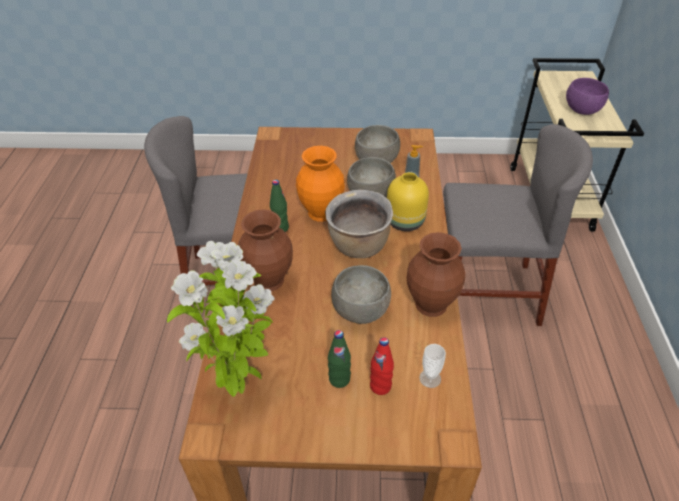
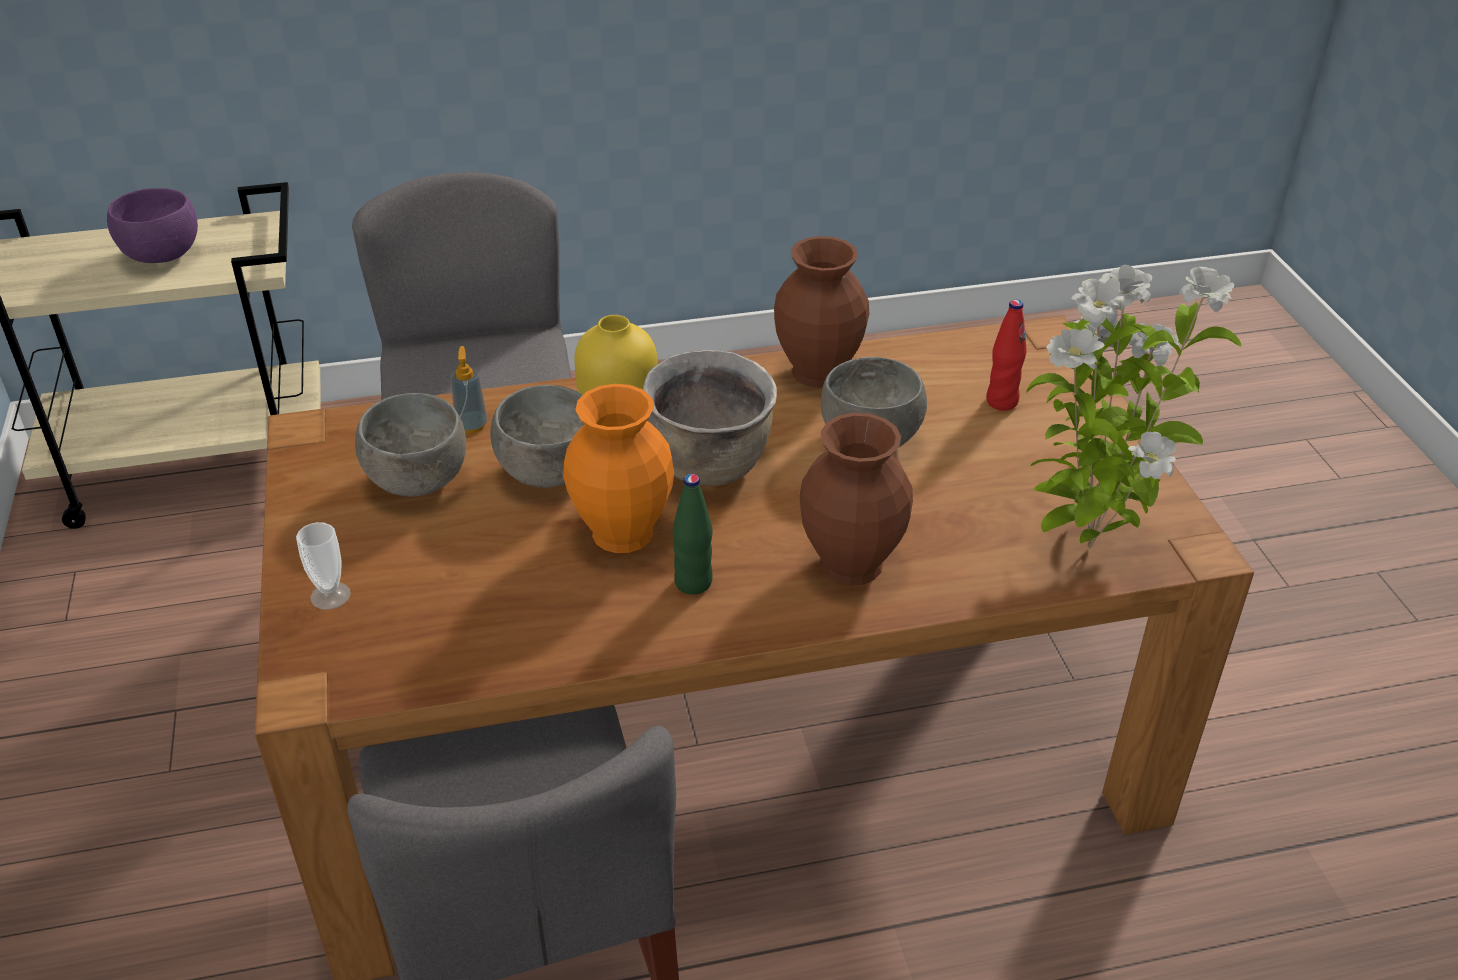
camera: 105 degrees left, 5 degrees down
green bottle [328,330,351,388] -> none
cup [419,344,446,388] -> cup moved to [296,522,351,610]

